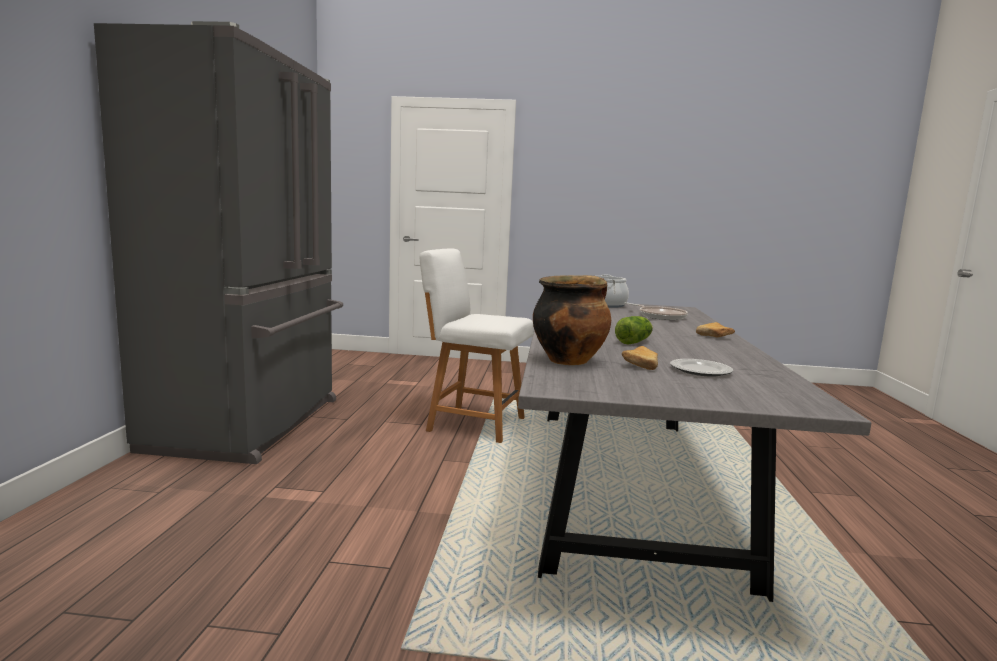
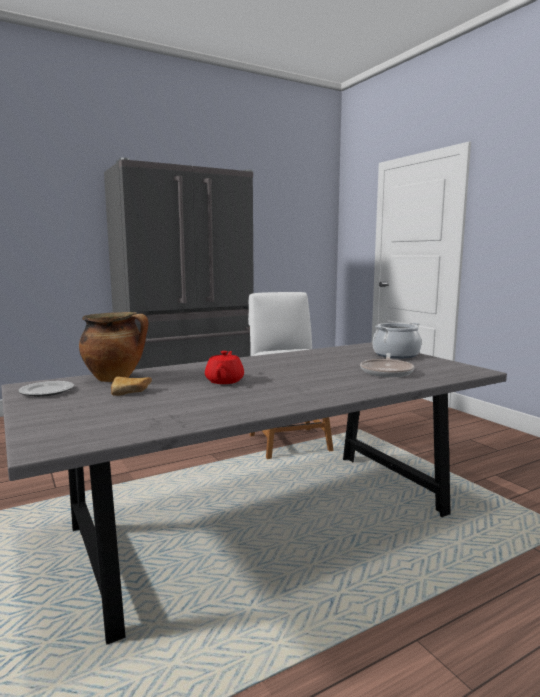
camera: 55 degrees right, 0 degrees up
lettuce [615,316,653,345] -> red teapot [205,351,244,384]
plate [670,359,733,377] -> plate moved to [18,381,74,397]
bread [696,322,735,337] -> none

